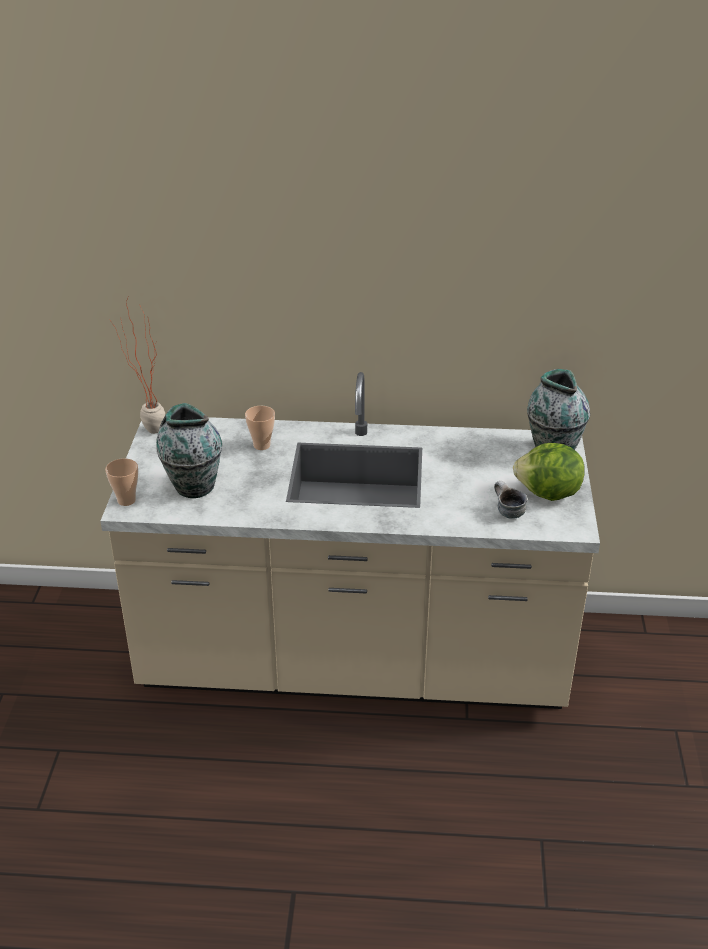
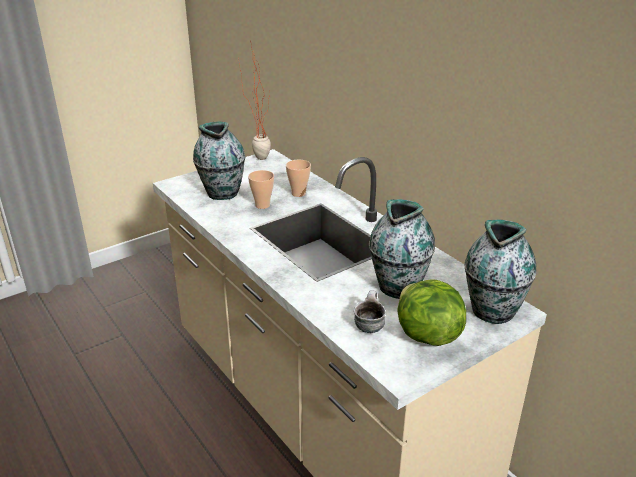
camera: 50 degrees right, 5 degrees down
cup [105,458,138,506] -> cup moved to [248,170,274,209]
none -> vase [369,199,435,299]

